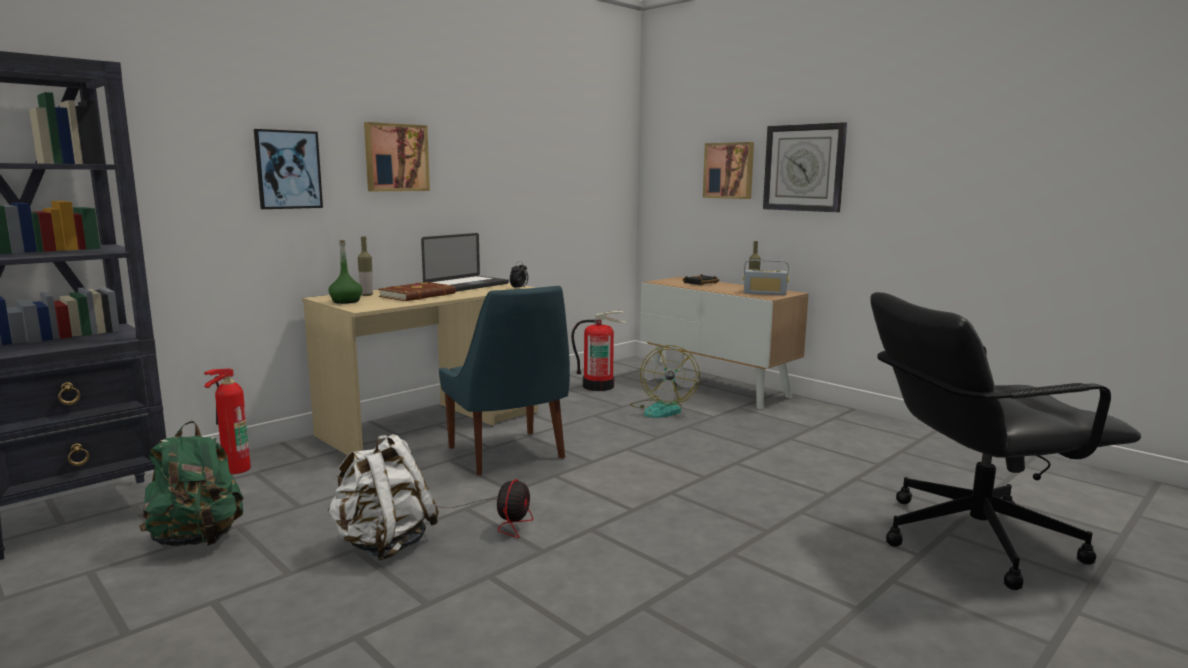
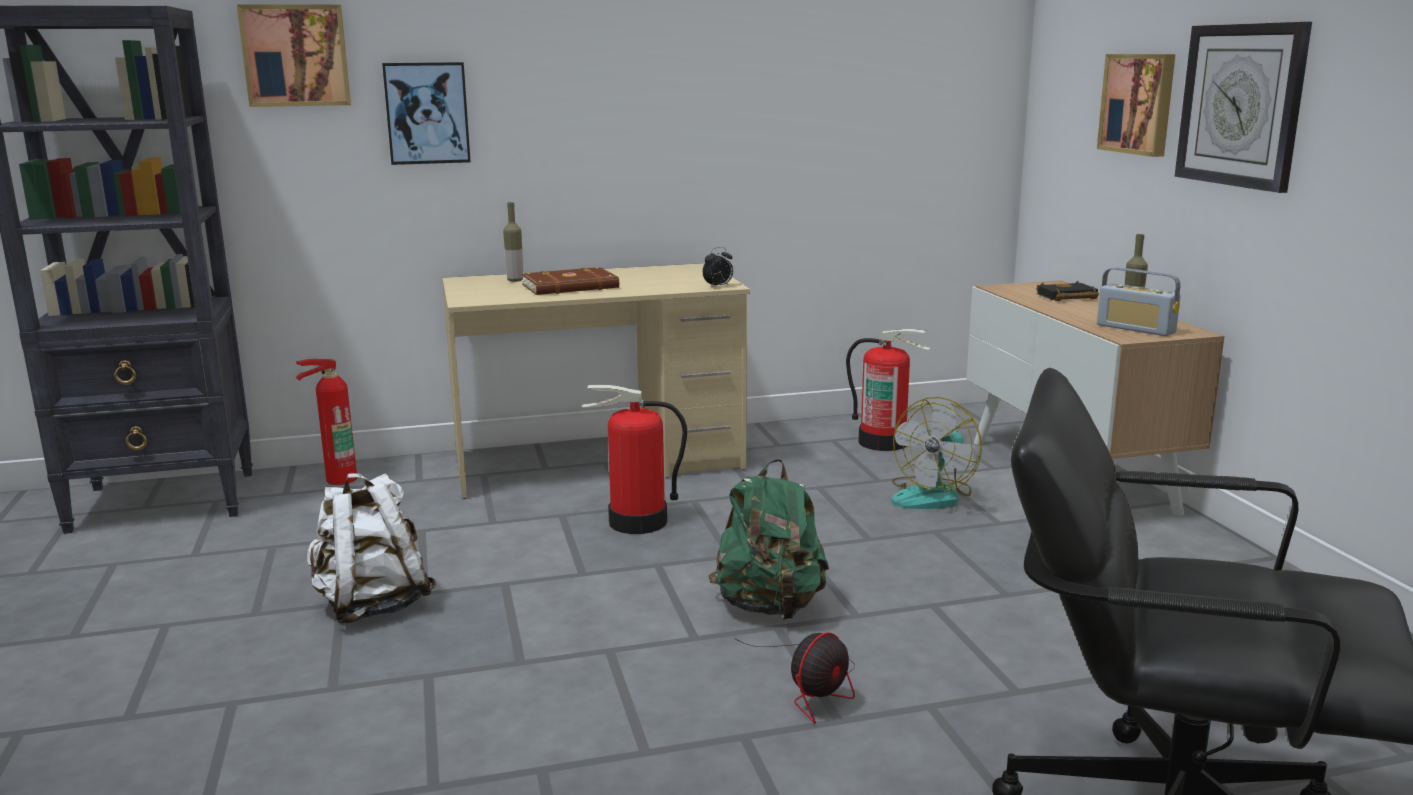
camera: 30 degrees right, 5 degrees up
green backpack [139,421,244,546] -> green backpack moved to [709,459,829,620]
green bottle [328,240,362,304] -> none
picture [364,122,430,191] -> picture moved to [237,4,351,107]
laptop [421,233,509,292] -> none
fan [437,479,533,538] -> fan moved to [734,632,855,724]
blue chair [439,286,570,476] -> fire extinguisher [581,385,687,534]

